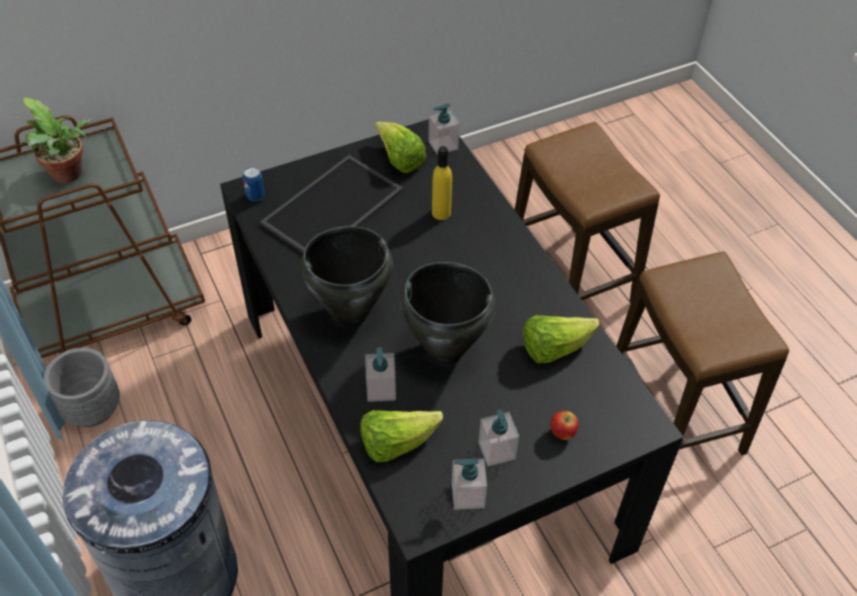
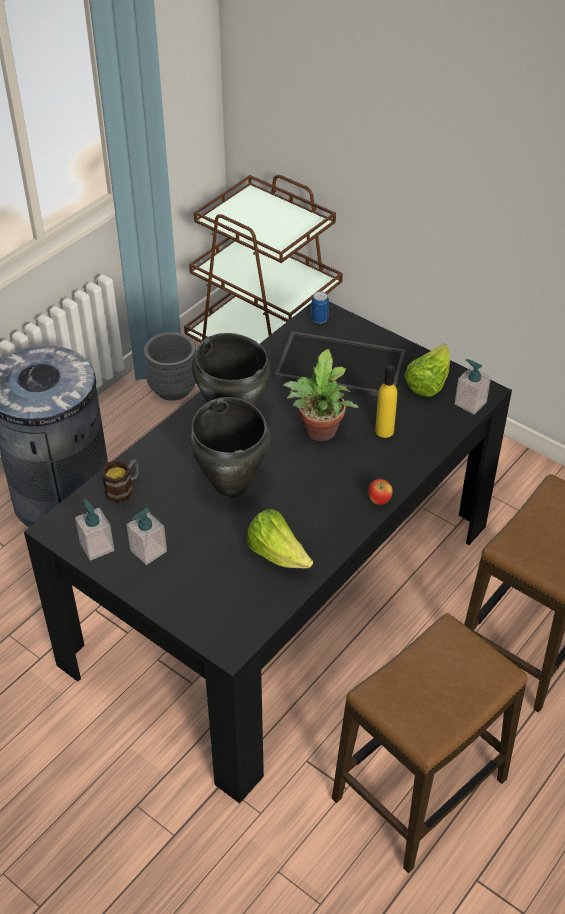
camera: 65 degrees right, 5 degrees down
potted plant [23,97,92,183] -> potted plant moved to [283,349,359,441]
lettuce [360,410,443,462] -> mug [101,459,139,503]
soap dispenser [365,347,396,402] -> none
apple [550,411,578,440] -> apple moved to [368,479,392,505]

